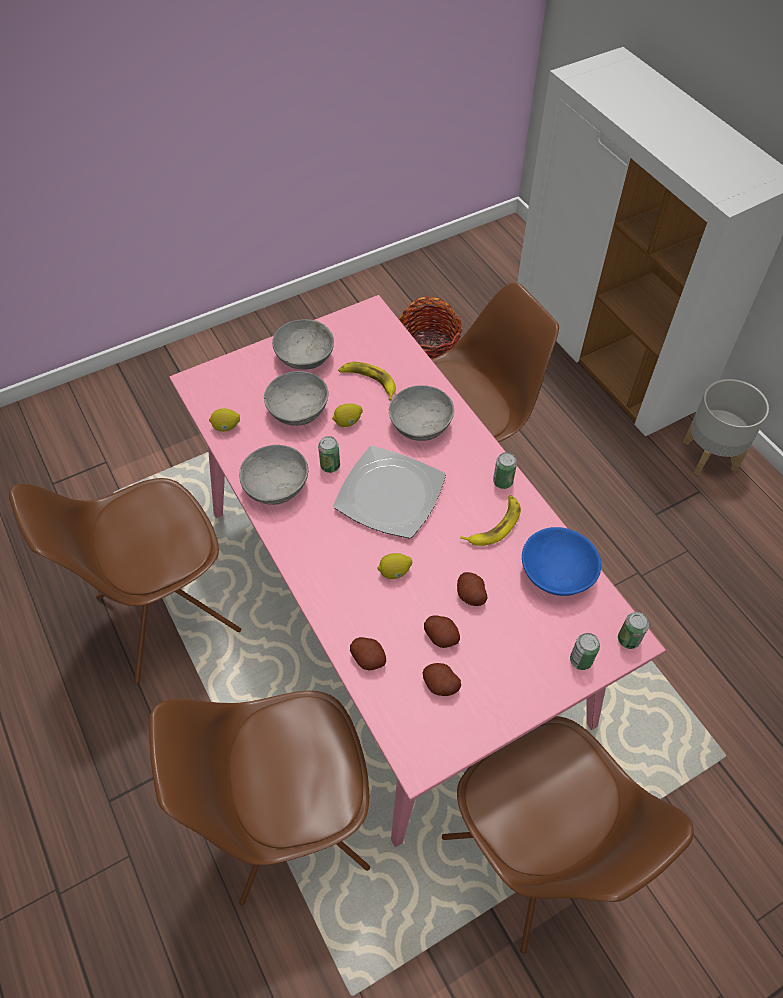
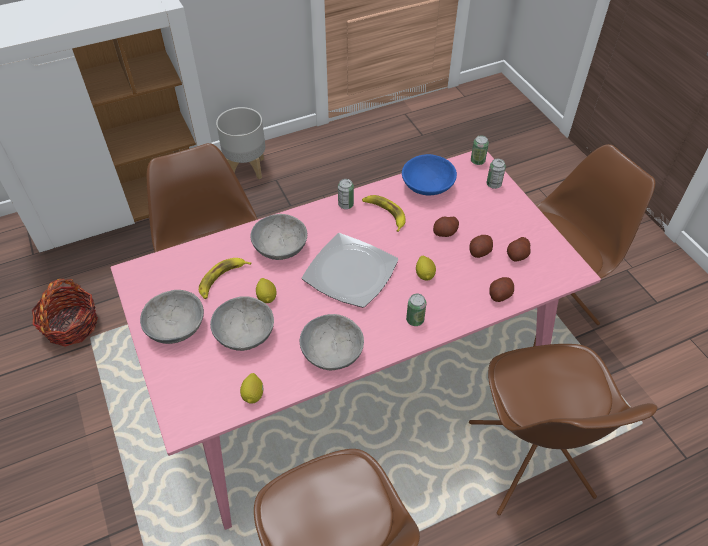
camera: 85 degrees left, 5 degrees down
can [318,436,340,473] -> can moved to [406,294,426,326]

